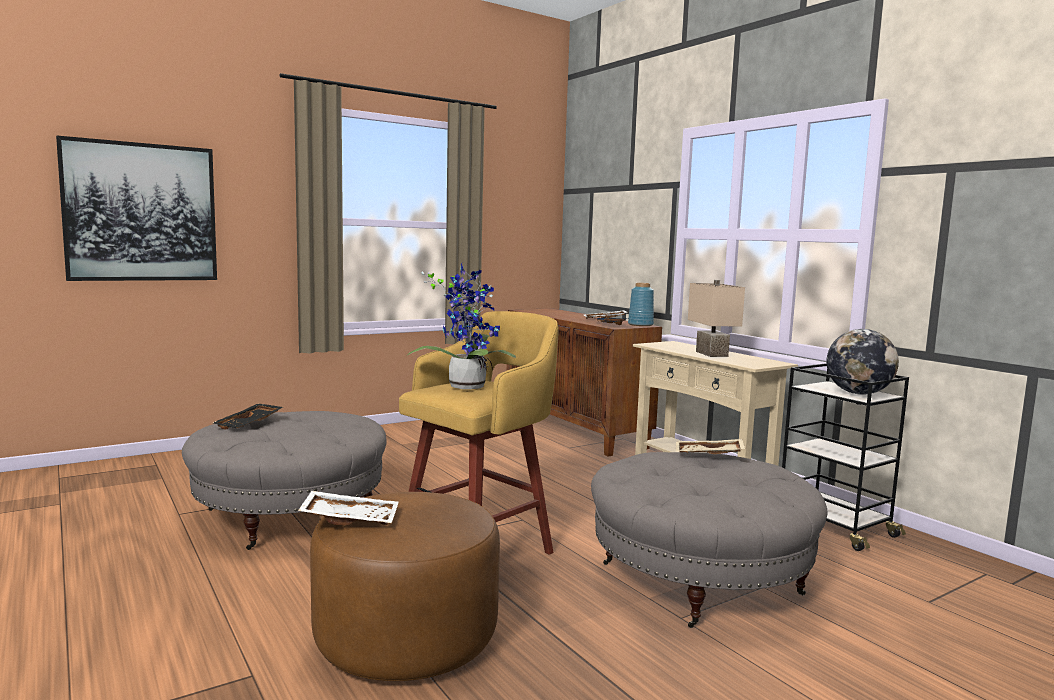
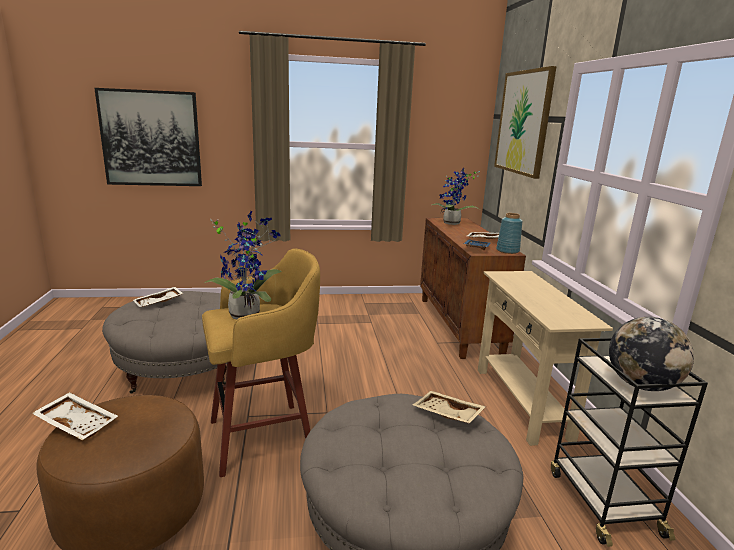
camera: 25 degrees right, 10 degrees up
black tray [213,403,283,429] -> white tray [133,287,183,307]
beige table lamp [688,280,745,357] -> none
none -> potted plant [432,167,480,225]
none -> picture [494,66,557,179]

